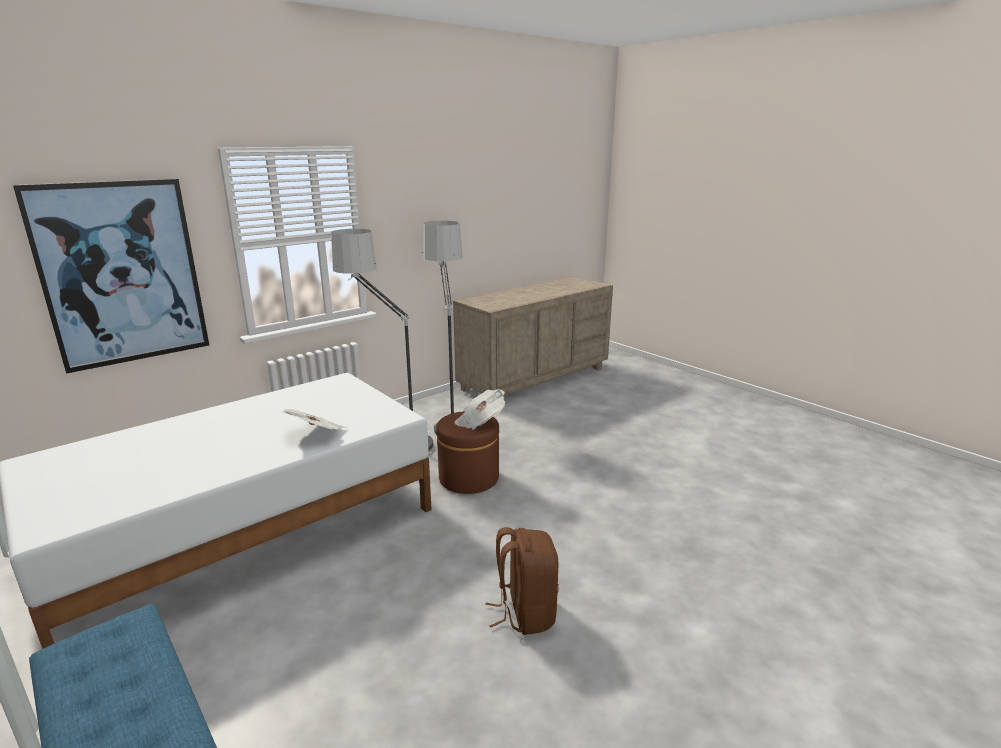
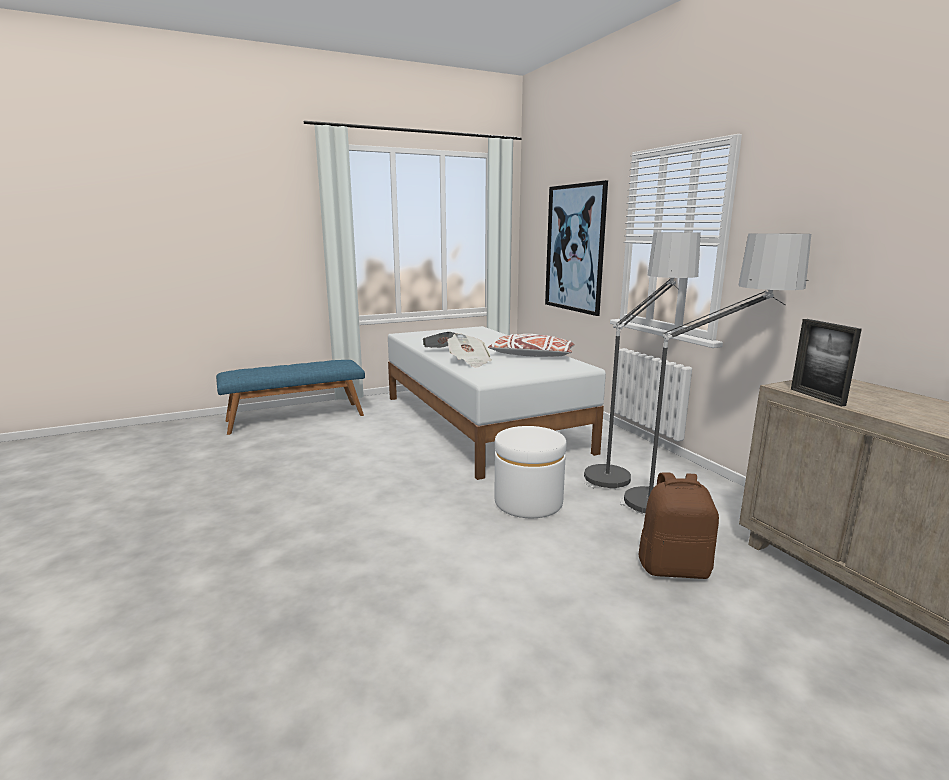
camera: 105 degrees right, 5 degrees down
brown ottoman [436,411,499,494] -> white ottoman [494,426,566,518]
newspaper [455,389,506,430] -> newspaper moved to [423,332,456,348]
brown backpack [485,527,559,635] -> brown backpack moved to [639,472,719,579]
none -> white pillow [488,334,574,357]
none -> picture frame [791,319,862,406]

